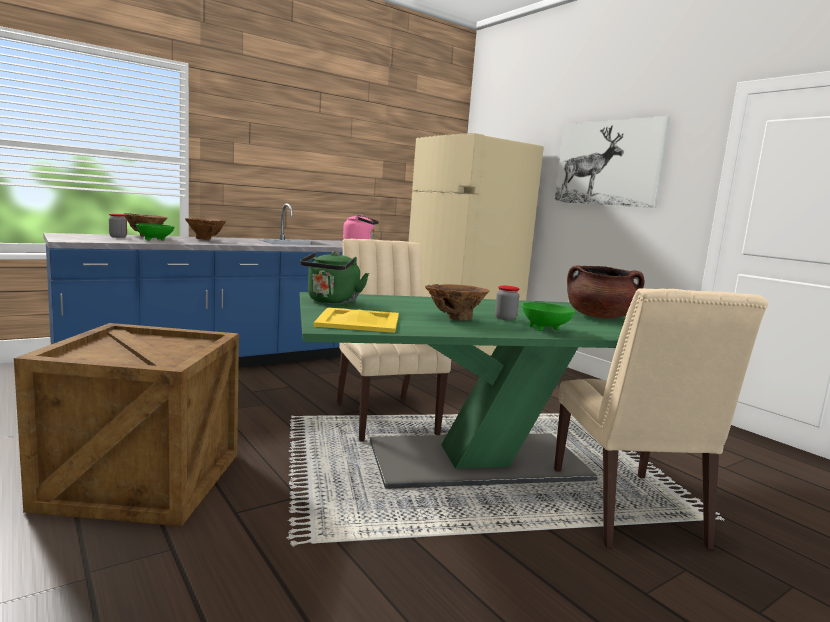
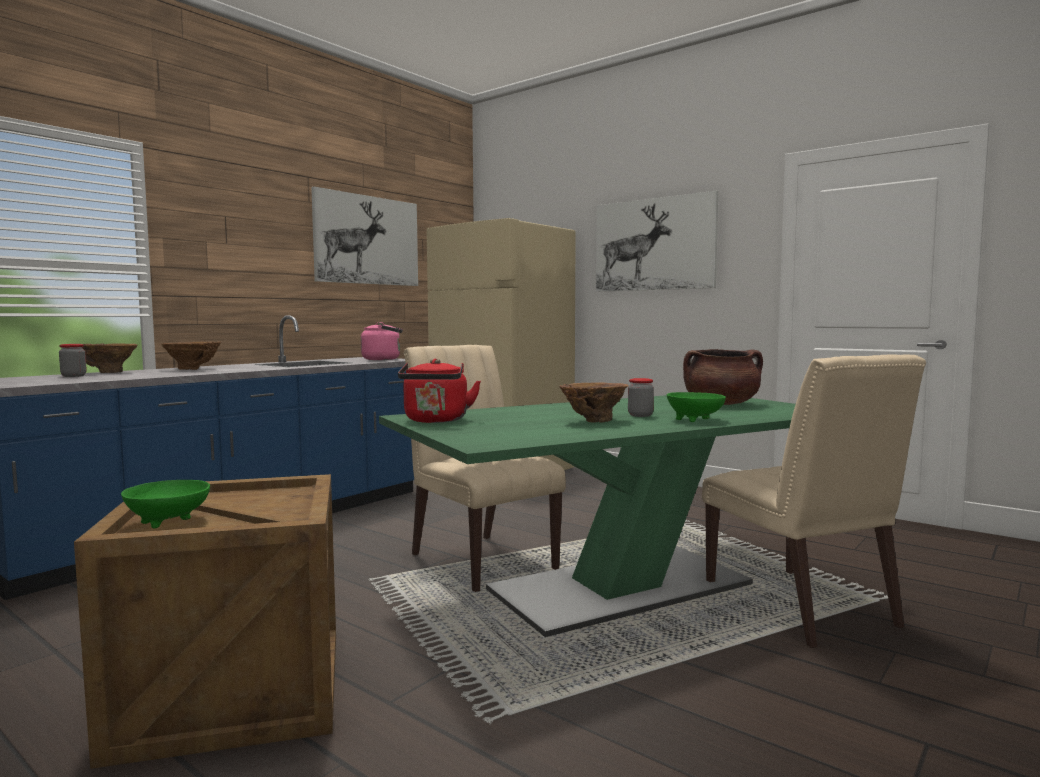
camera: 15 degrees left, 5 degrees down
green bowl [136,223,175,241] -> green bowl moved to [121,480,210,529]
green kettle [300,251,369,304] -> red kettle [398,359,481,423]
yellow tray [313,307,399,333] -> none
none -> picture [311,187,418,286]

